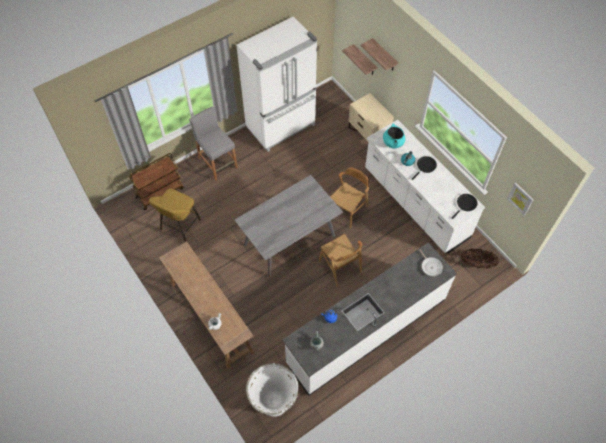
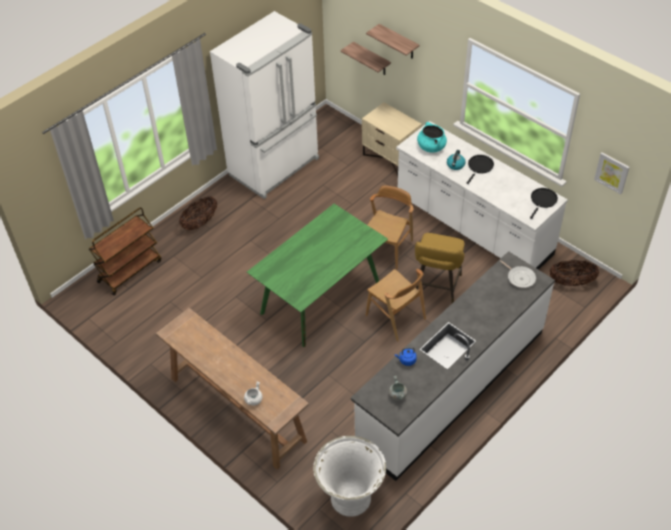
camera: 10 degrees left, 10 degrees down
yellow stool [149,188,201,242] -> yellow stool moved to [415,233,465,303]
grey stool [189,107,238,181] -> basket [179,196,217,230]
grey dining table [235,175,343,278] -> green dining table [247,204,388,347]

